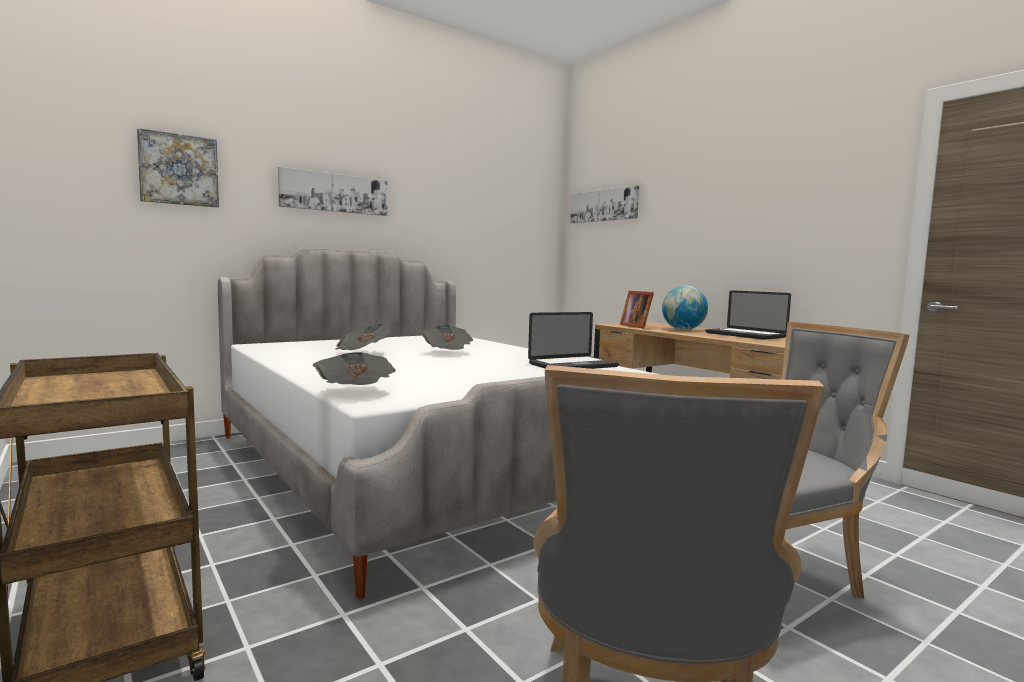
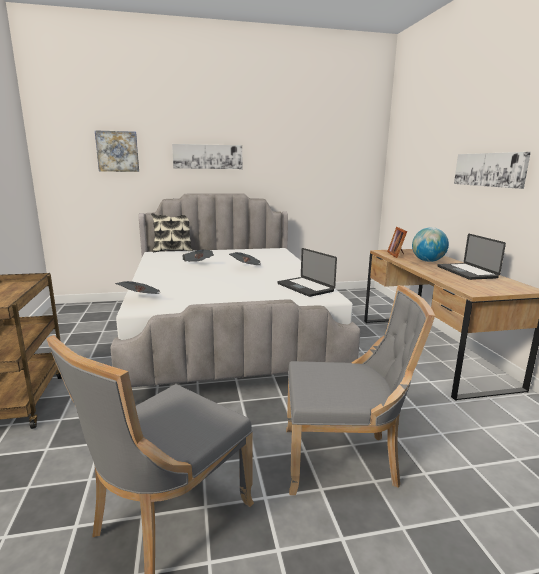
camera: 25 degrees right, 10 degrees up
laptop [528,312,619,369] -> laptop turned 60 degrees clockwise [277,248,337,297]
picture [570,185,639,223] -> picture moved to [454,152,531,189]
none -> pillow [151,213,193,252]

